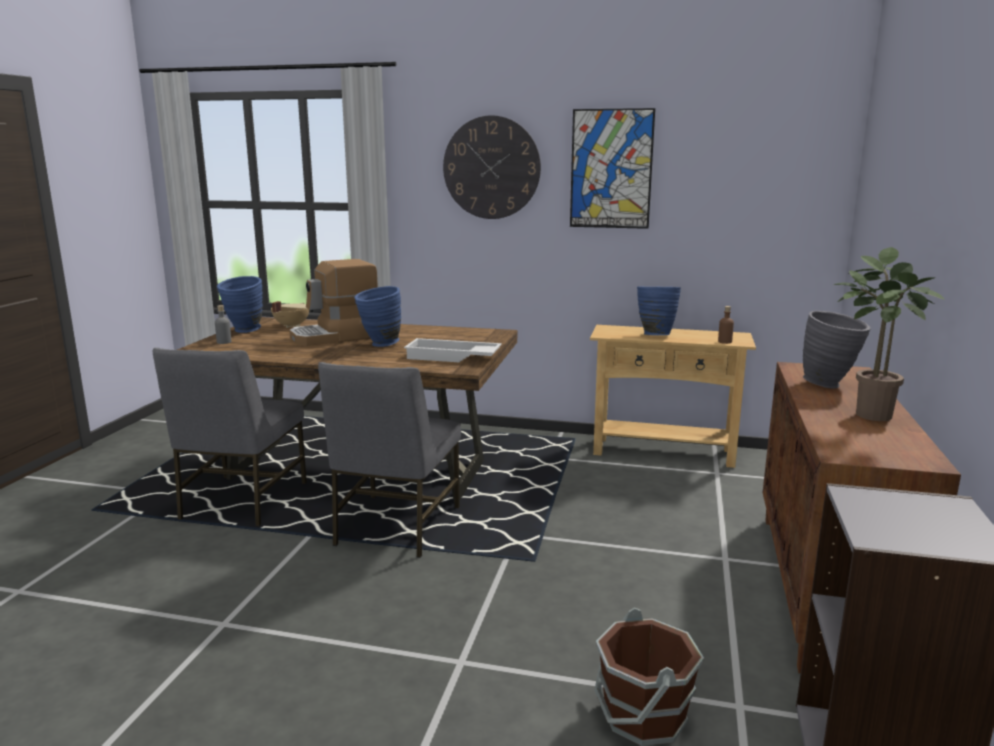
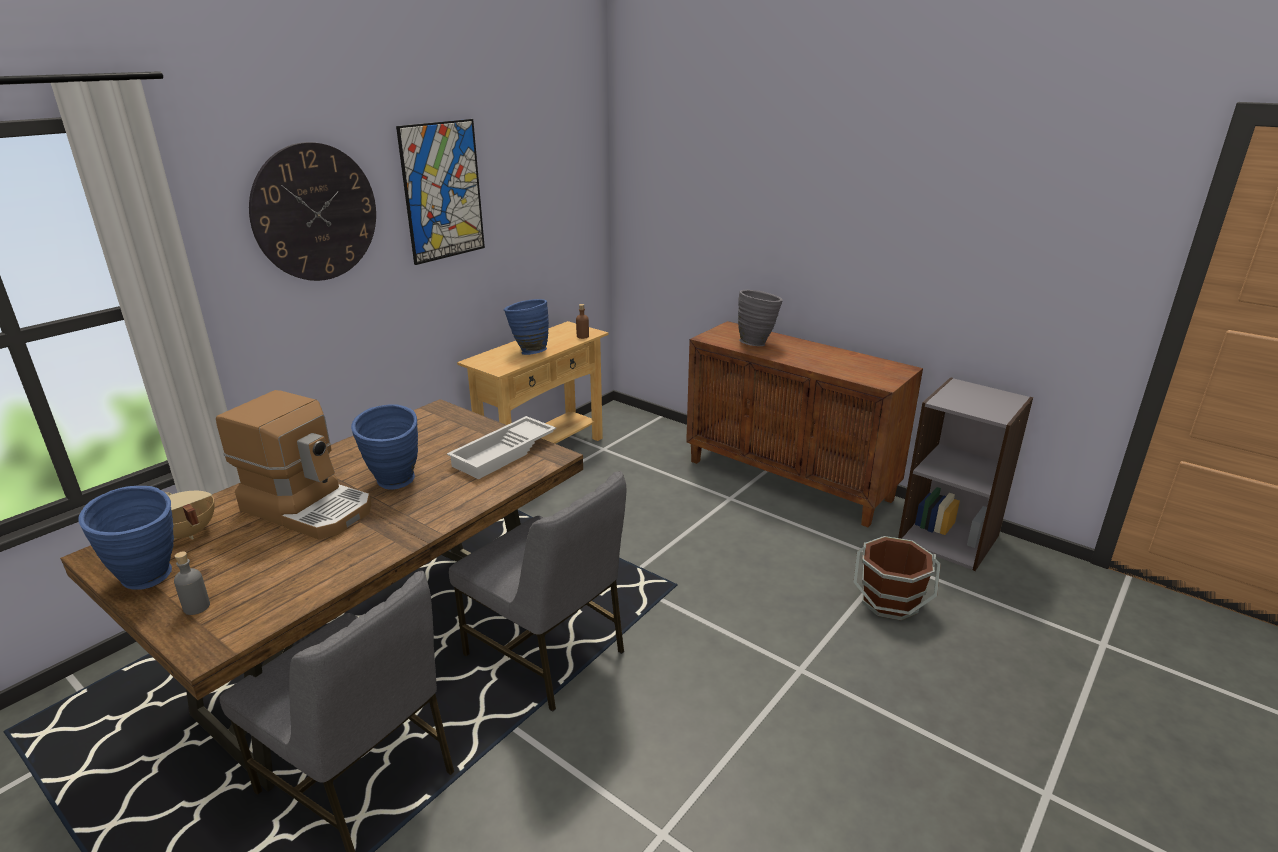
camera: 65 degrees left, 10 degrees up
coffee machine [289,259,378,346] -> coffee machine turned 60 degrees counterclockwise [216,390,371,539]
potted plant [833,247,945,421] -> none

